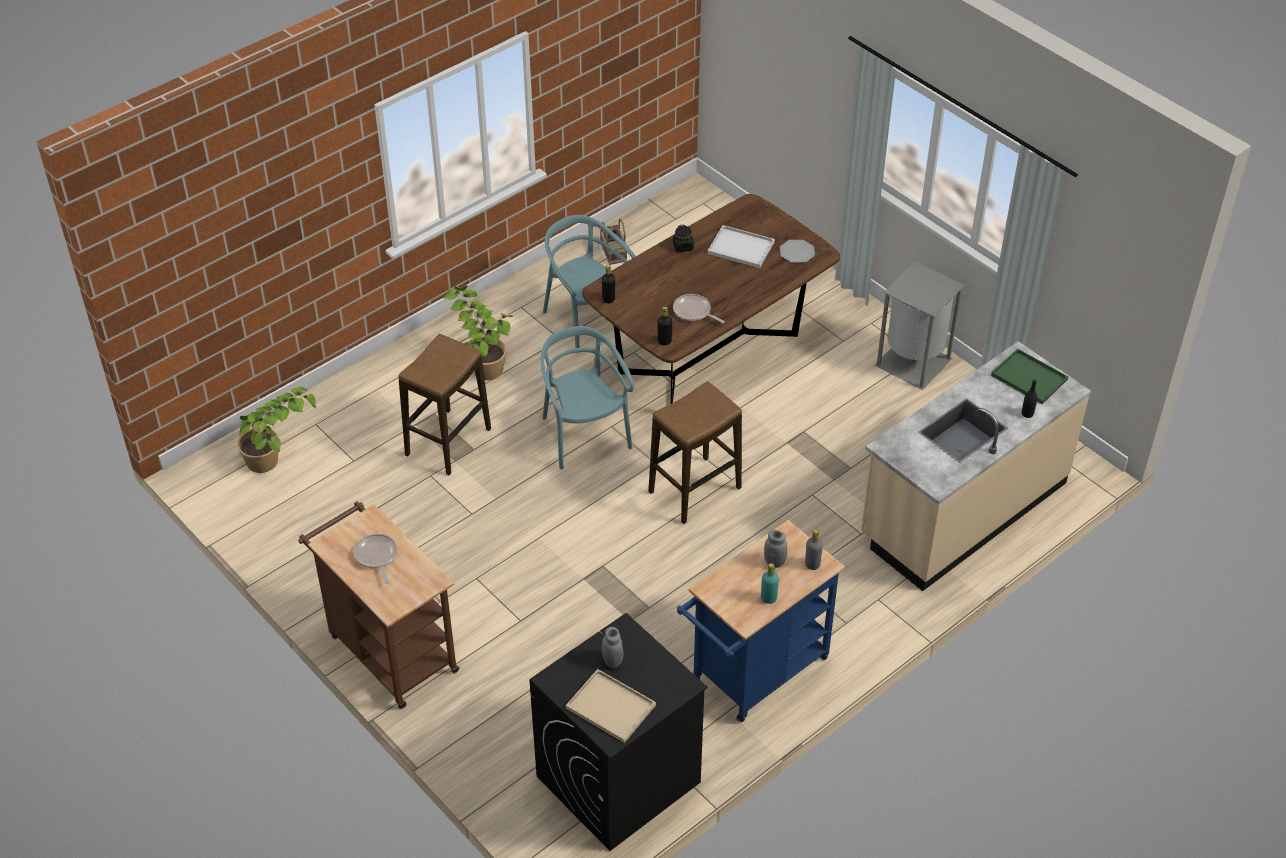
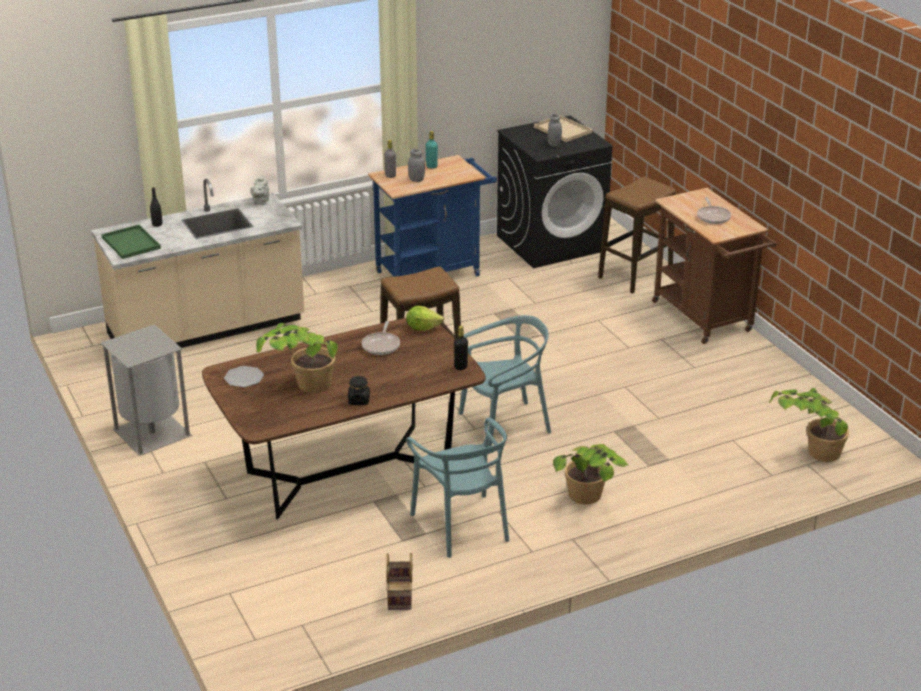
camera: 165 degrees left, 15 degrees down
stool [398,334,491,475] -> stool moved to [598,177,676,294]
turquoise chair [541,326,634,470] -> turquoise chair turned 105 degrees counterclockwise [458,315,551,447]
black bottle [658,307,672,345] -> lettuce [406,306,444,331]
frying pan [673,294,725,323] -> frying pan turned 45 degrees clockwise [362,321,400,355]
white tray [707,225,775,268] -> potted plant [256,323,338,393]
none -> grey teapot [250,175,269,205]

